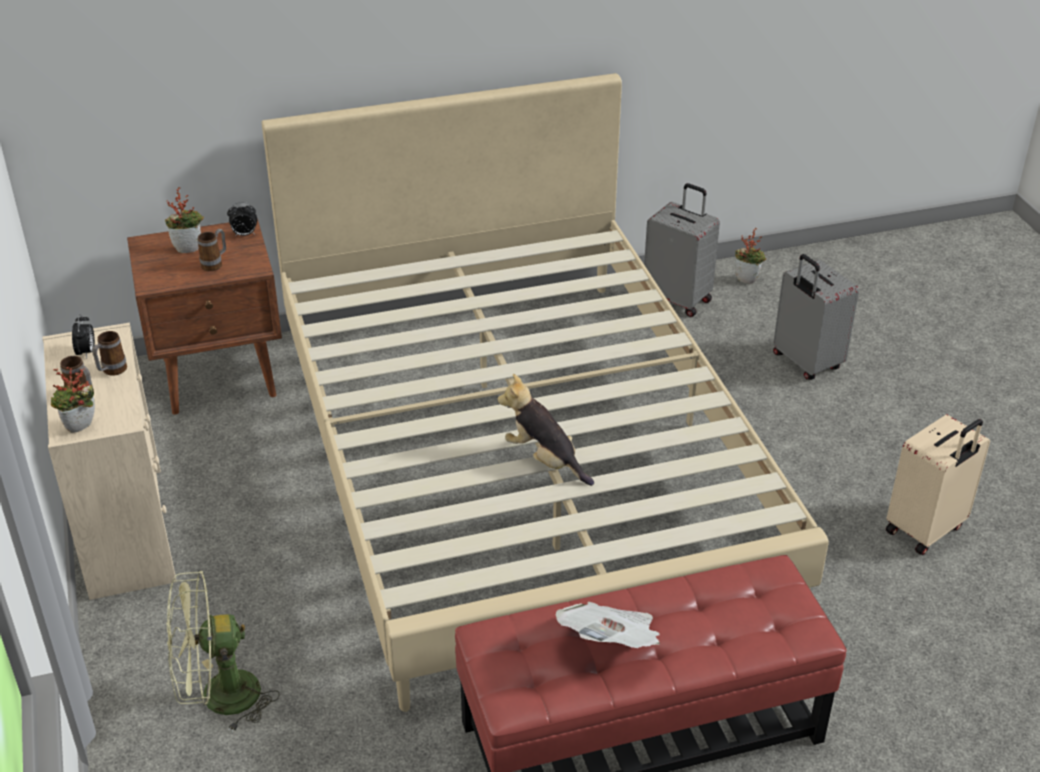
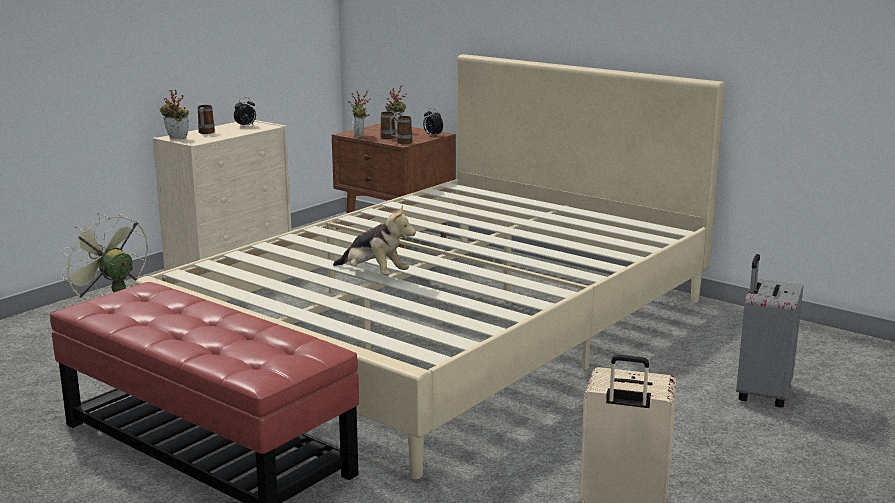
camera: 55 degrees right, 20 degrees down
mug [92,331,127,376] -> mug moved to [389,116,412,144]
plush toy [497,374,594,486] -> plush toy turned 120 degrees clockwise [333,204,416,275]
newspaper [556,602,660,648] -> none
grey suitcase [644,183,720,317] -> none
potted plant [735,228,767,284] -> potted plant moved to [348,90,371,137]

